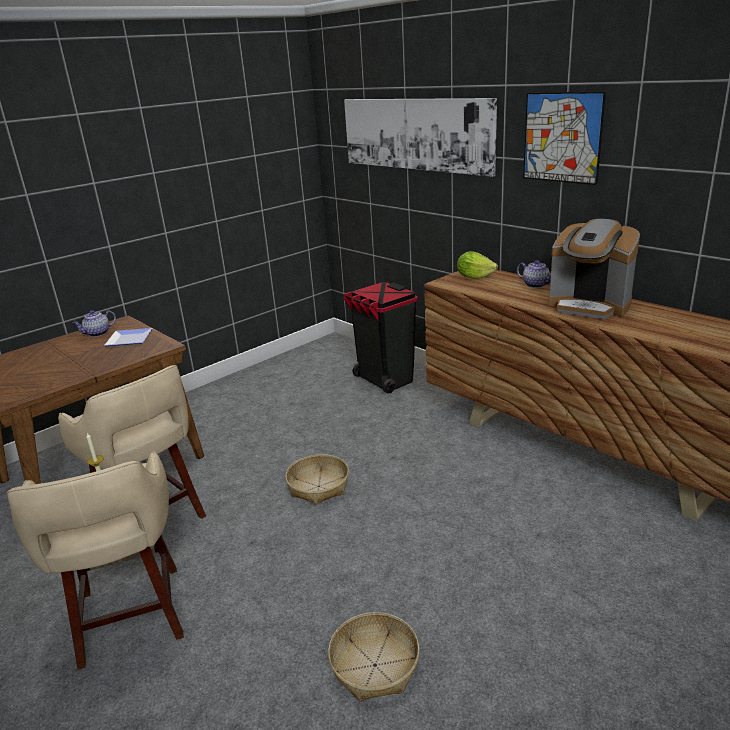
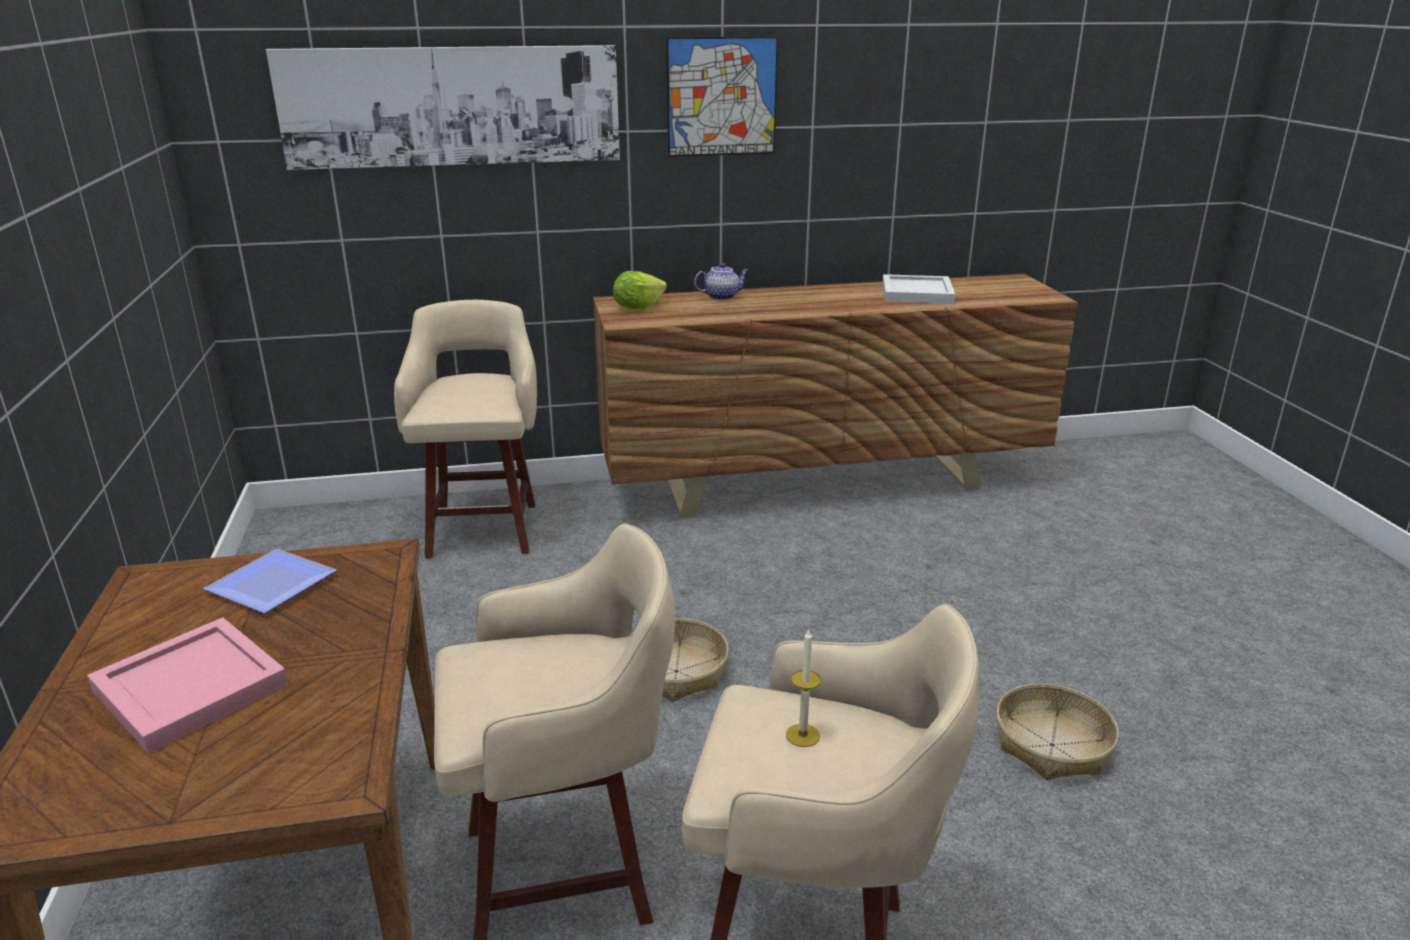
camera: 60 degrees left, 0 degrees up
teapot [72,310,116,337] -> none
black trash can [343,282,418,394] -> beige stool [394,300,537,558]
coffee machine [548,219,640,319] -> none
none -> pink tray [87,617,289,754]
none -> white tray [882,274,955,304]

